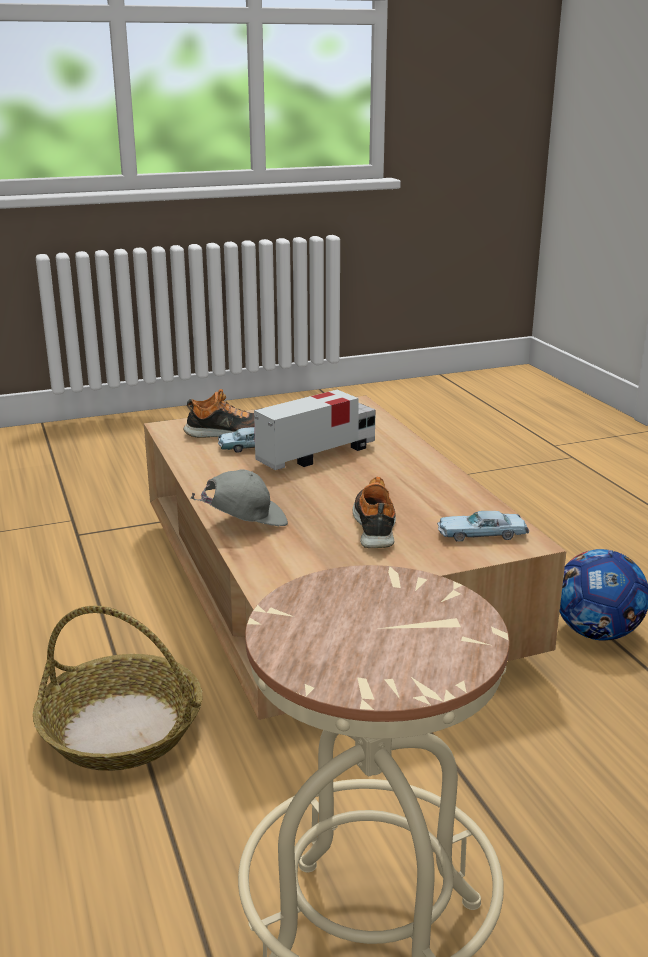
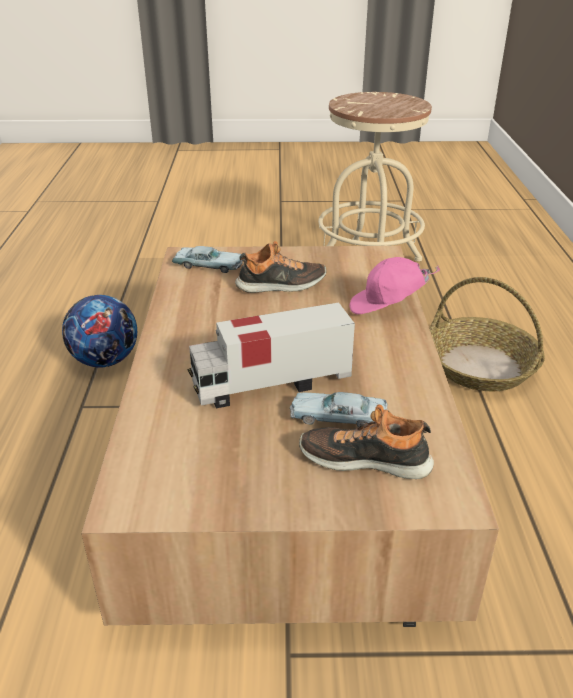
camera: 160 degrees left, 10 degrees up
grey cap [191,469,288,526] -> pink cap [349,257,440,314]
shoe [353,477,396,548] -> shoe turned 120 degrees counterclockwise [235,241,326,293]

